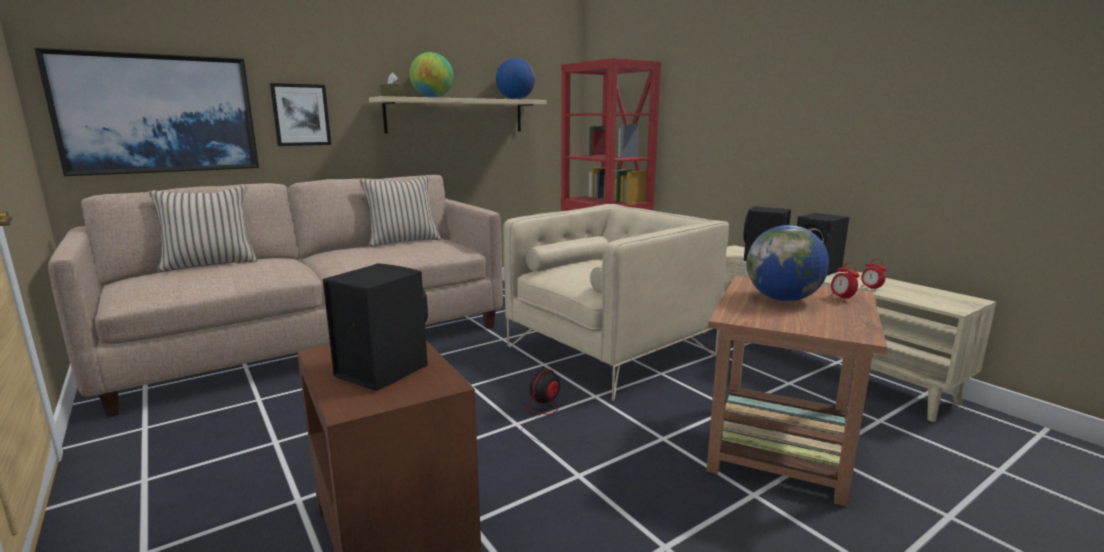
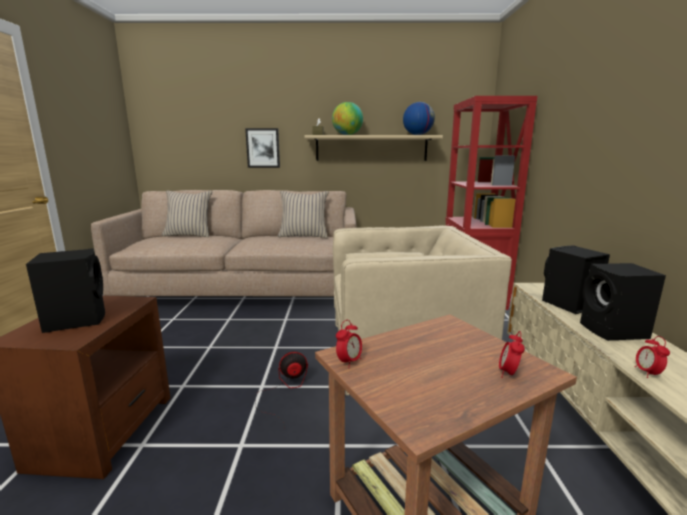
camera: 35 degrees right, 0 degrees up
picture [34,48,259,176] -> none
globe [746,225,829,301] -> none
none -> alarm clock [336,320,362,368]

